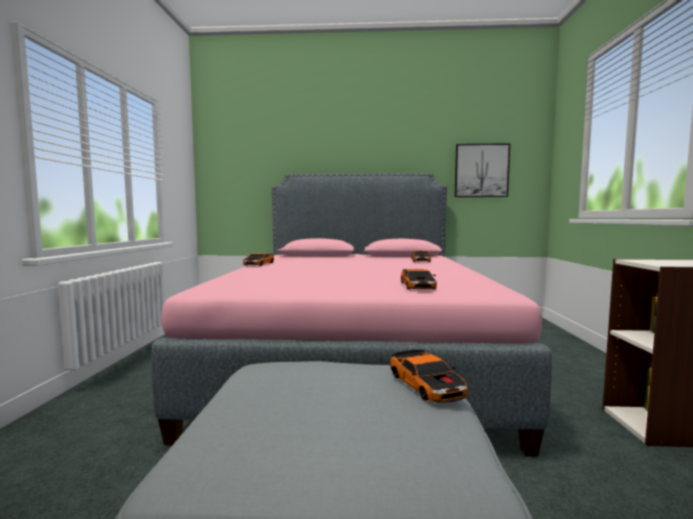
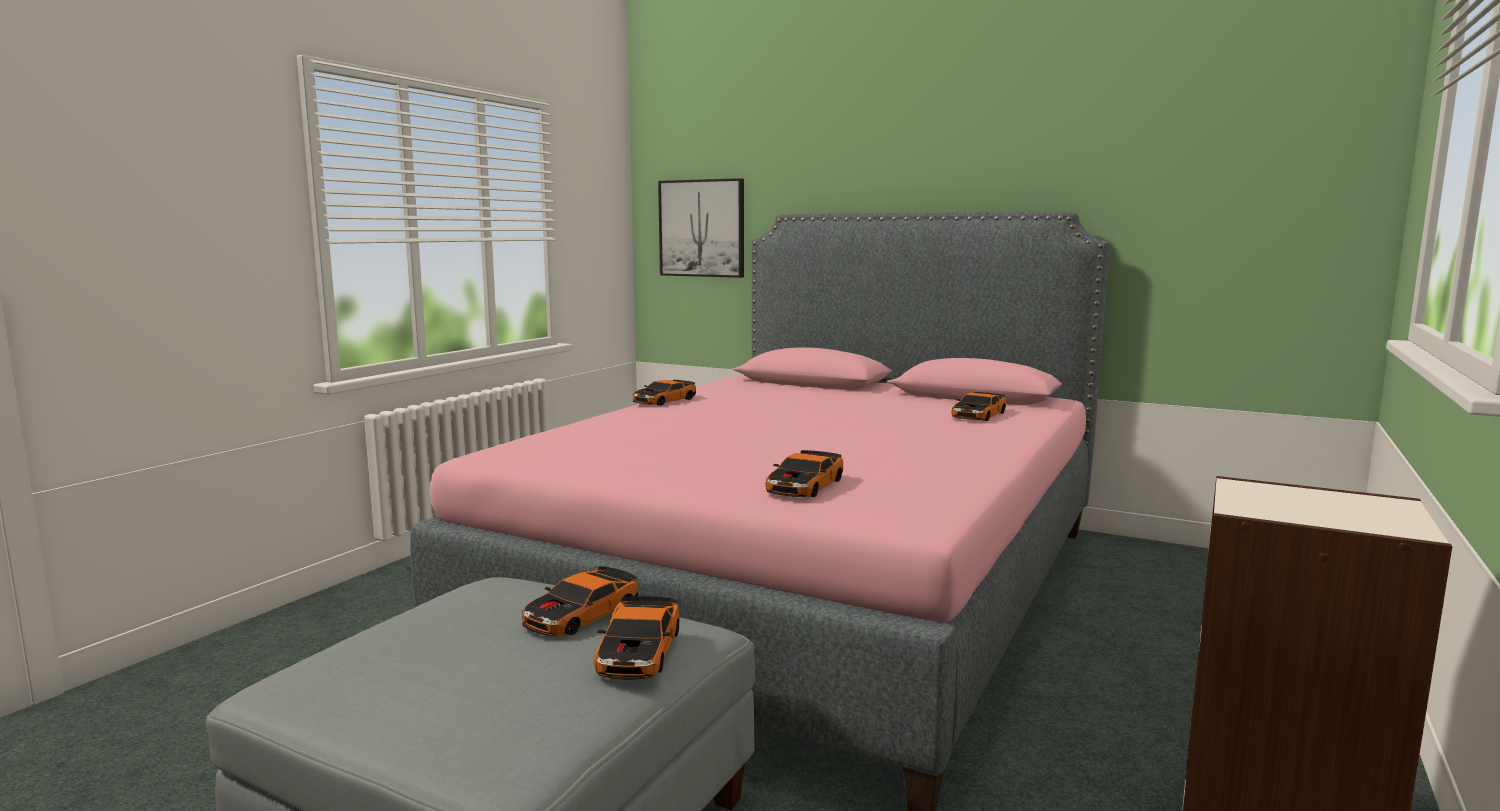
camera: 25 degrees right, 5 degrees up
picture [455,143,510,197] -> picture moved to [658,178,744,278]
none -> toy car [522,566,638,636]

